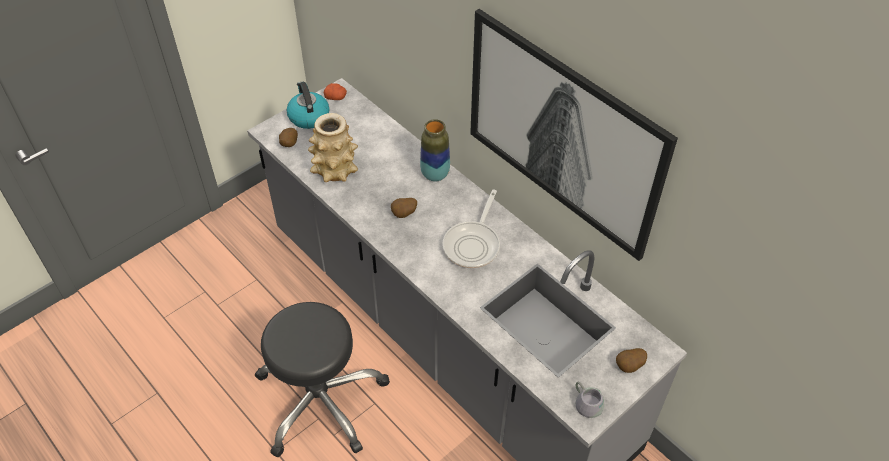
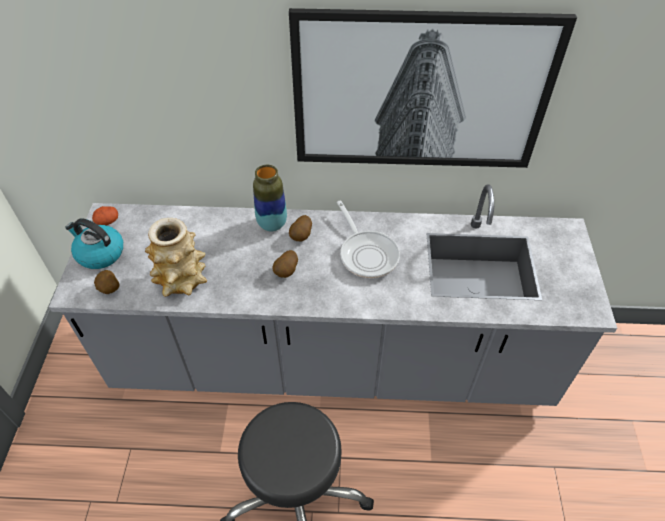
camera: 45 degrees left, 0 degrees up
grey mug [576,382,604,418] -> none
potato [616,348,647,373] -> potato moved to [289,215,312,241]

